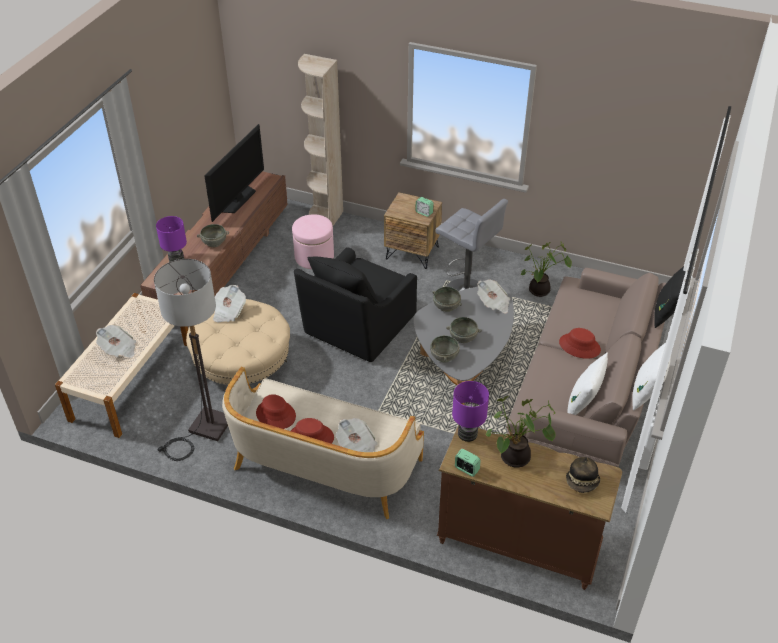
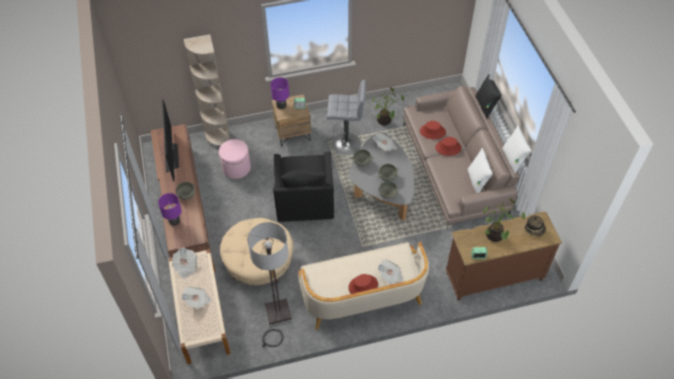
camera: 35 degrees left, 10 degrees up
newspaper [213,285,246,322] -> newspaper moved to [172,247,197,279]
red hat [256,394,296,429] -> red hat moved to [420,121,446,139]
purple table lamp [452,381,489,442] -> purple table lamp moved to [271,77,289,109]

